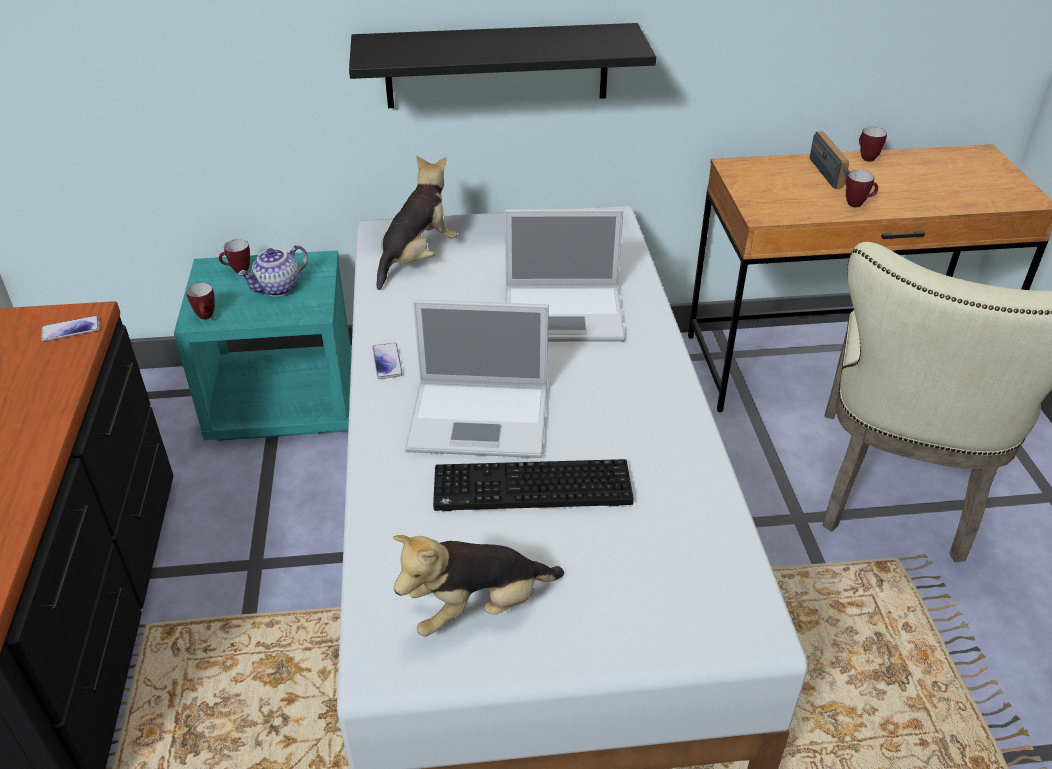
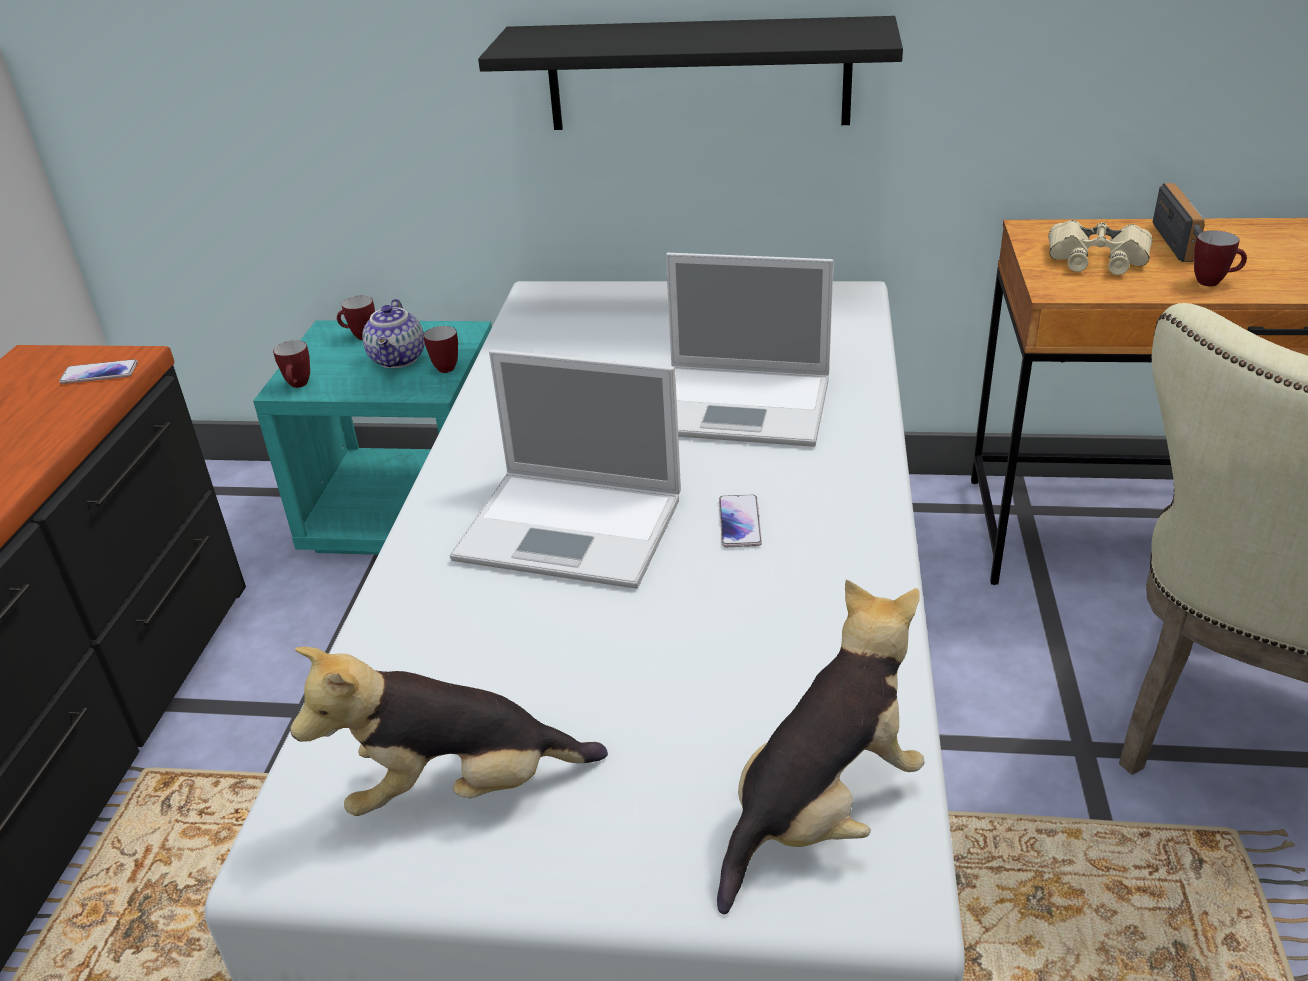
camera: 15 degrees right, 5 degrees down
teapot [238,245,308,297] -> teapot turned 60 degrees counterclockwise [362,299,425,368]
phone [372,343,403,379] -> phone moved to [719,495,762,547]
plush toy [376,156,457,290] -> plush toy moved to [717,580,925,914]
keyboard [433,459,634,511] -> none
mug [859,127,887,162] -> mug moved to [424,326,458,373]
none -> beige binoculars [1048,220,1152,275]

